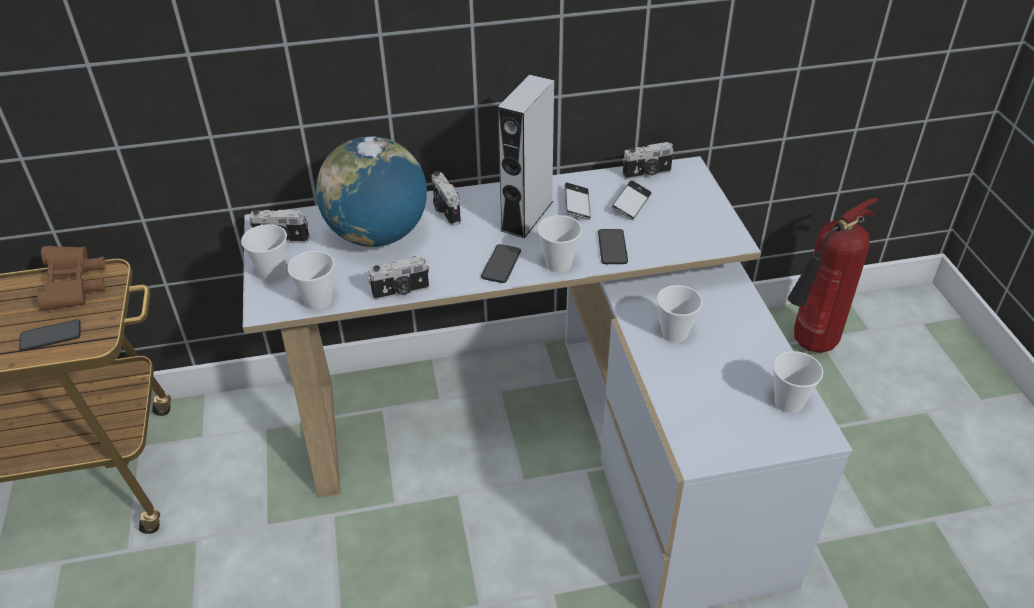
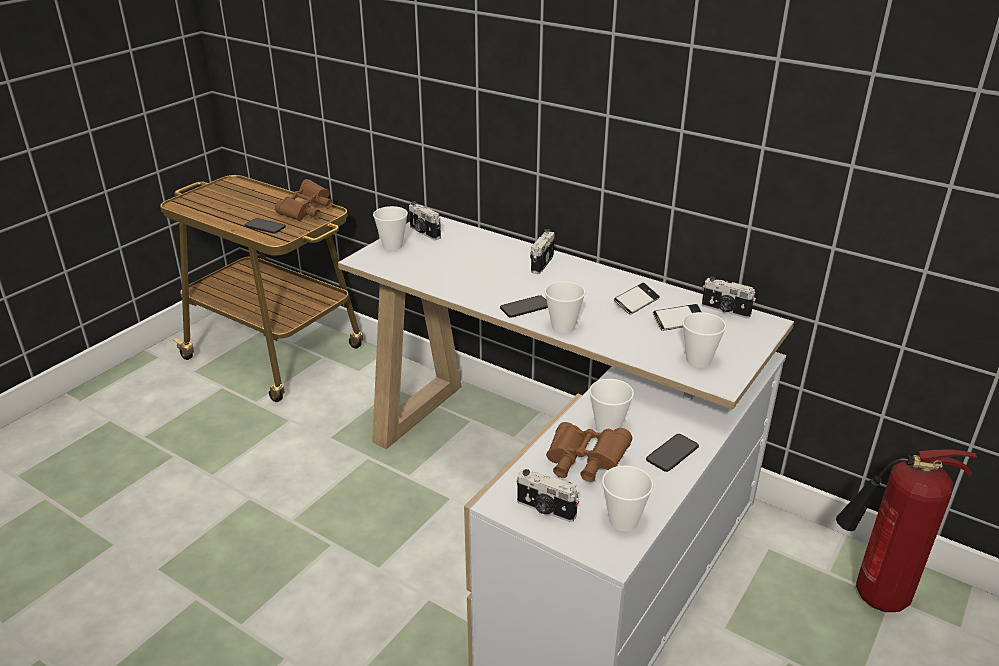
camera: 45 degrees right, 10 degrees down
cup [287,251,335,310] -> cup moved to [682,312,726,368]
globe [316,136,427,247] -> none
camera [368,256,430,300] -> camera moved to [516,469,579,522]
grey speaker [498,74,554,238] -> none
phone [598,229,628,264] -> phone moved to [646,434,699,472]
none -> brown binoculars [546,422,632,482]

